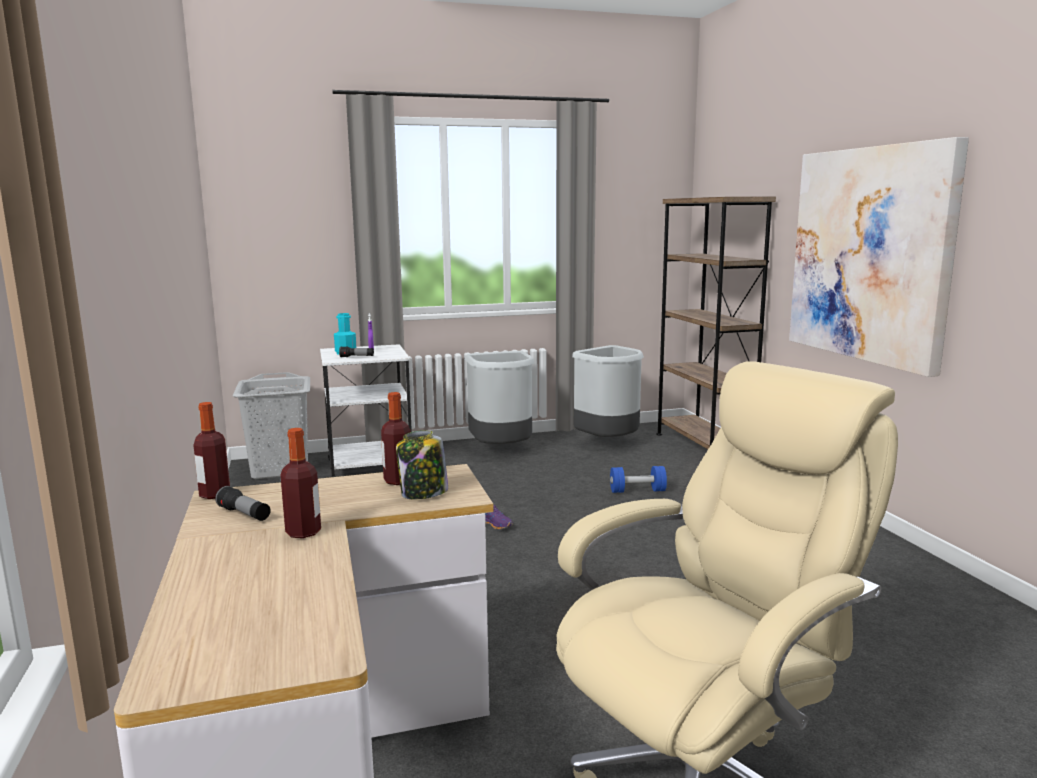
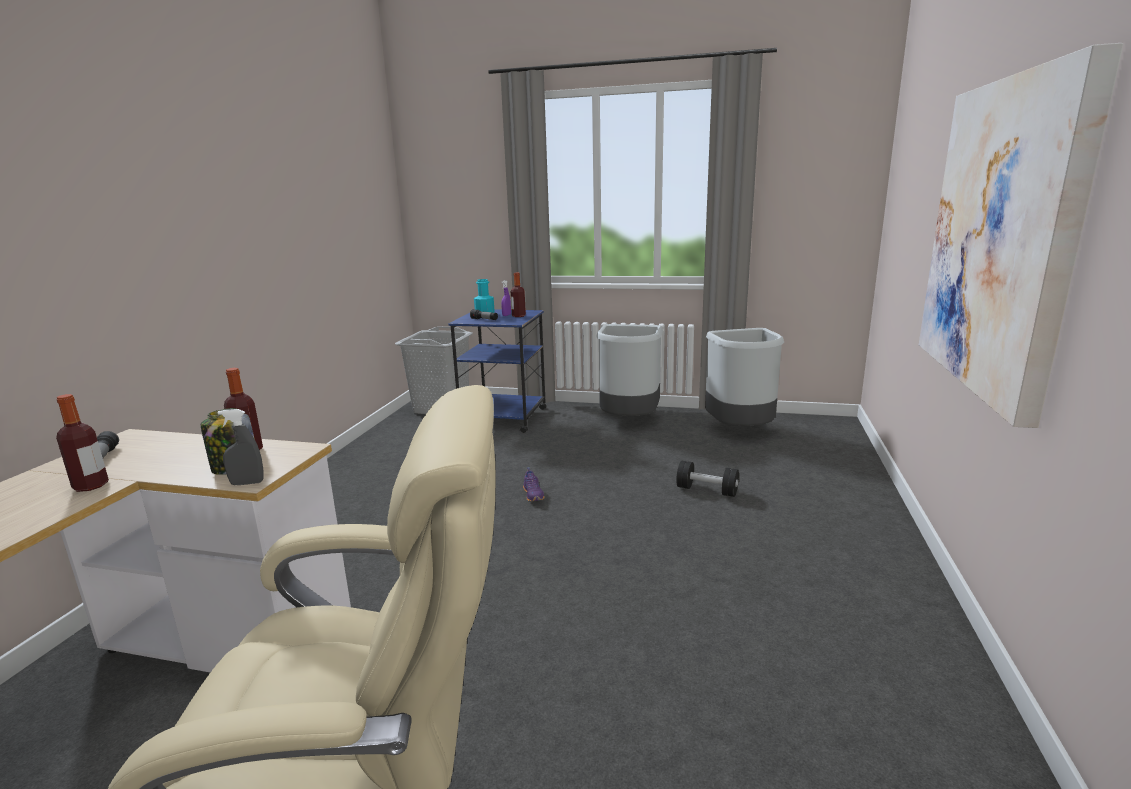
camera: 30 degrees right, 5 degrees up
bottle [193,402,230,499] -> bottle moved to [511,273,526,317]
white cart [320,344,412,477] -> blue cart [448,309,546,433]
blue dumbbell [610,466,667,493] -> black dumbbell [676,461,739,497]
brown bookcase [656,197,776,449] -> none
none -> grey spray bottle [218,409,264,485]

